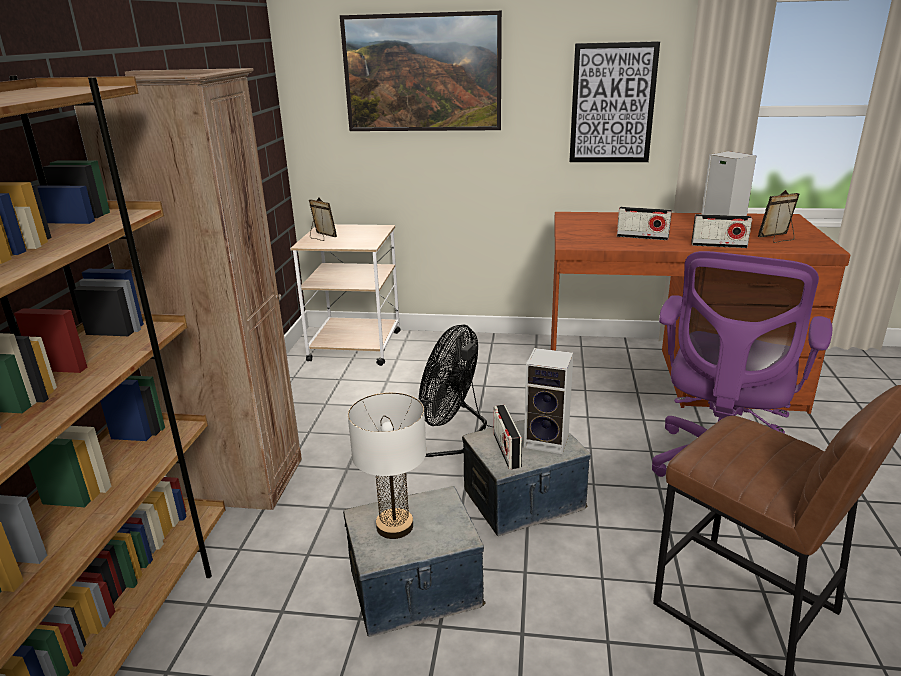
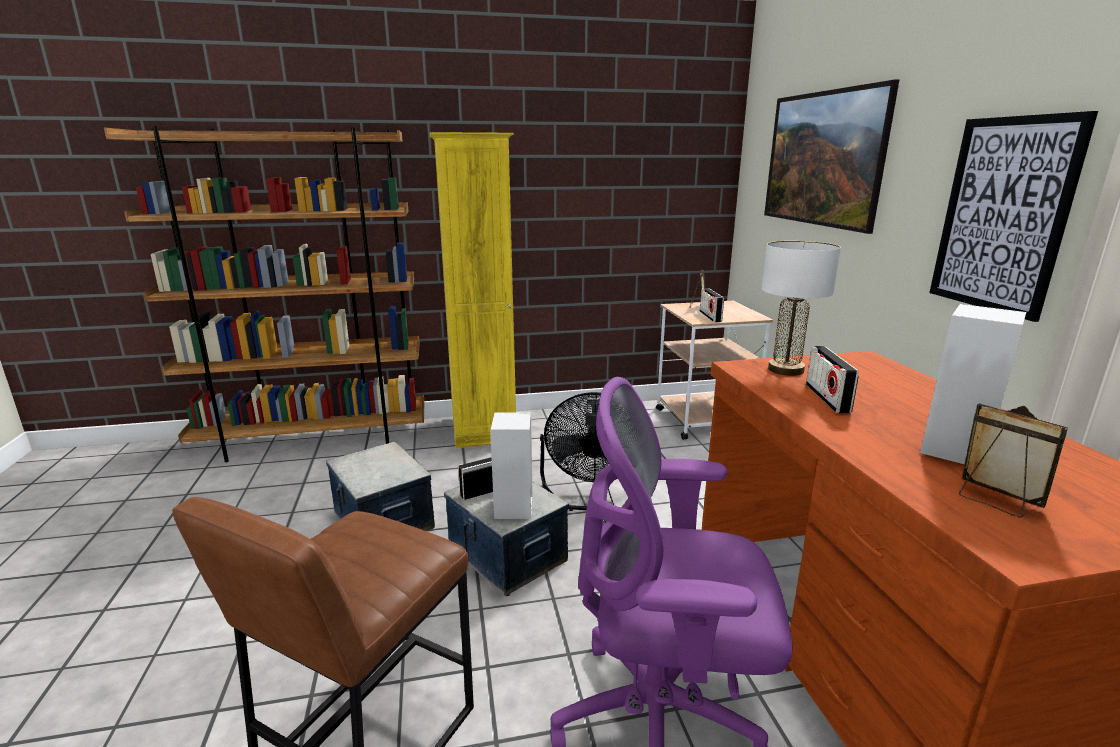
camera: 70 degrees right, 5 degrees down
brown cabinet [74,68,302,510] -> yellow cabinet [430,132,516,448]
table lamp [348,392,426,539] -> table lamp moved to [762,241,841,376]
radio [691,214,752,248] -> radio moved to [700,288,724,322]

